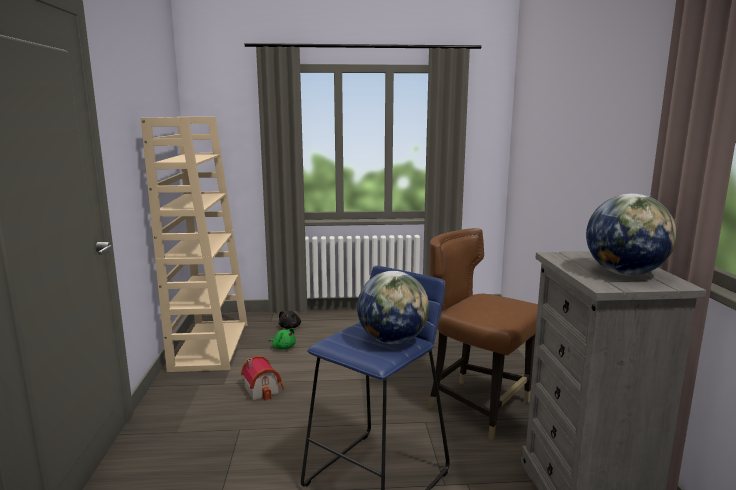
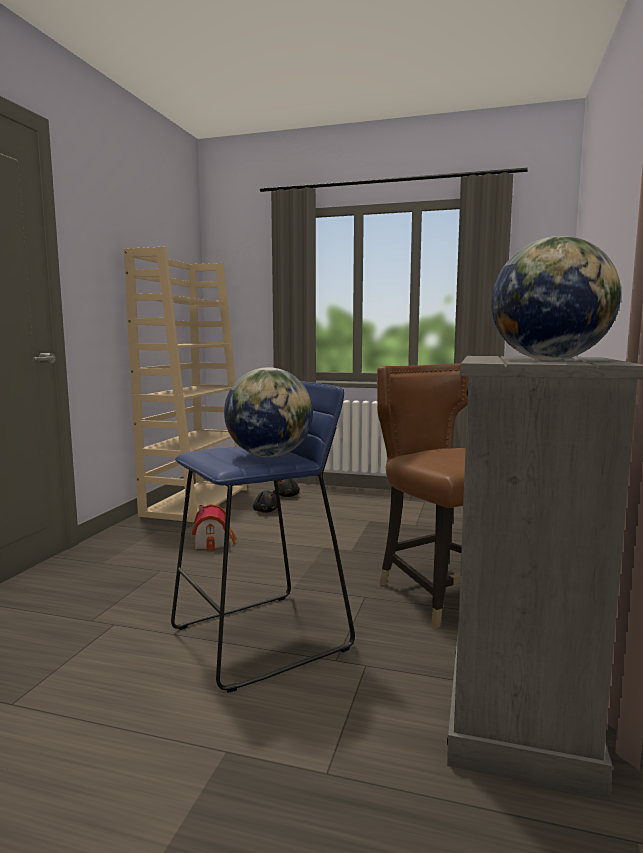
camera: 20 degrees right, 5 degrees down
green plush toy [269,328,296,350] -> black plush toy [253,490,277,513]

